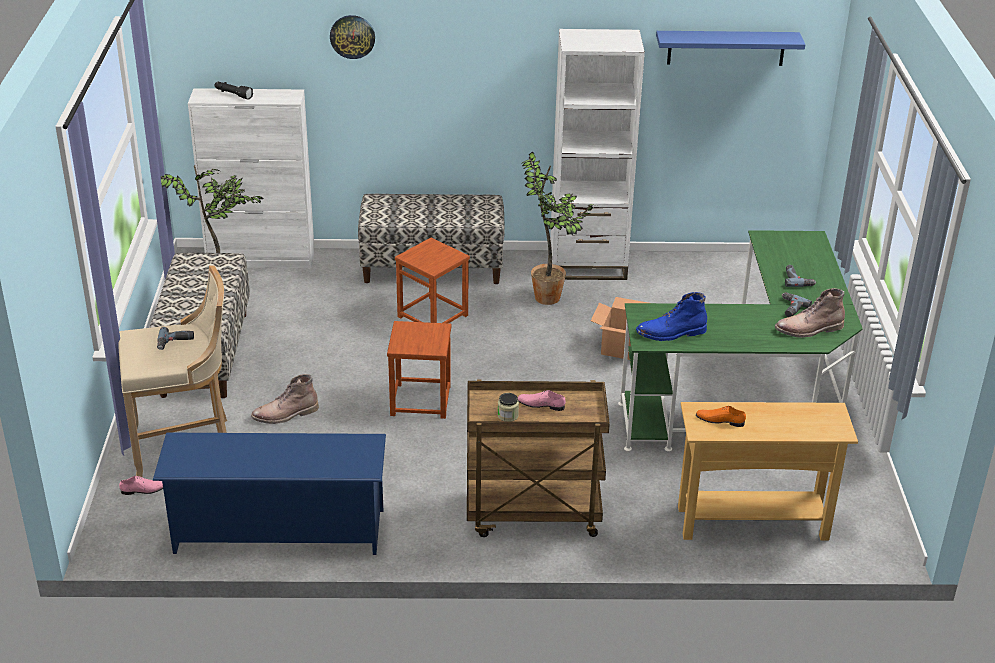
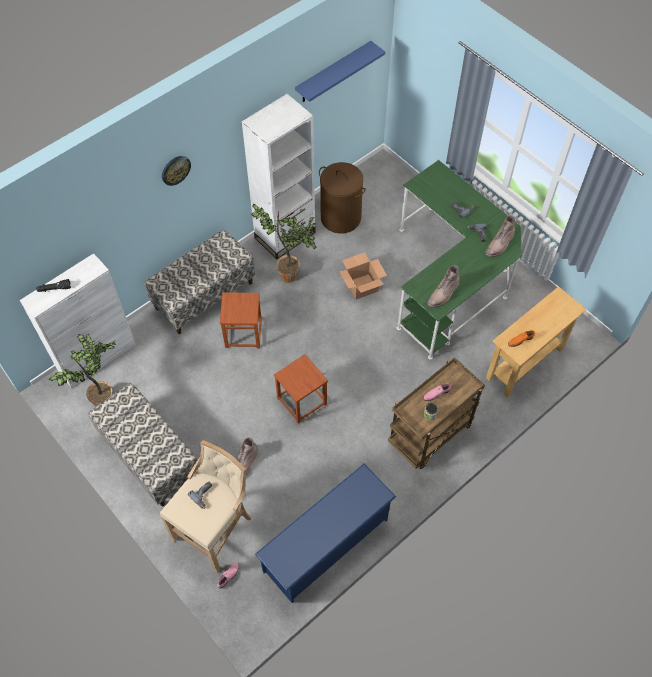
camera: 40 degrees left, 25 degrees up
wall clock [330,15,375,59] -> wall clock moved to [162,156,191,186]
blue boot [636,292,707,341] -> brown boot [427,265,460,308]
none -> brown laundry basket [319,162,366,234]

